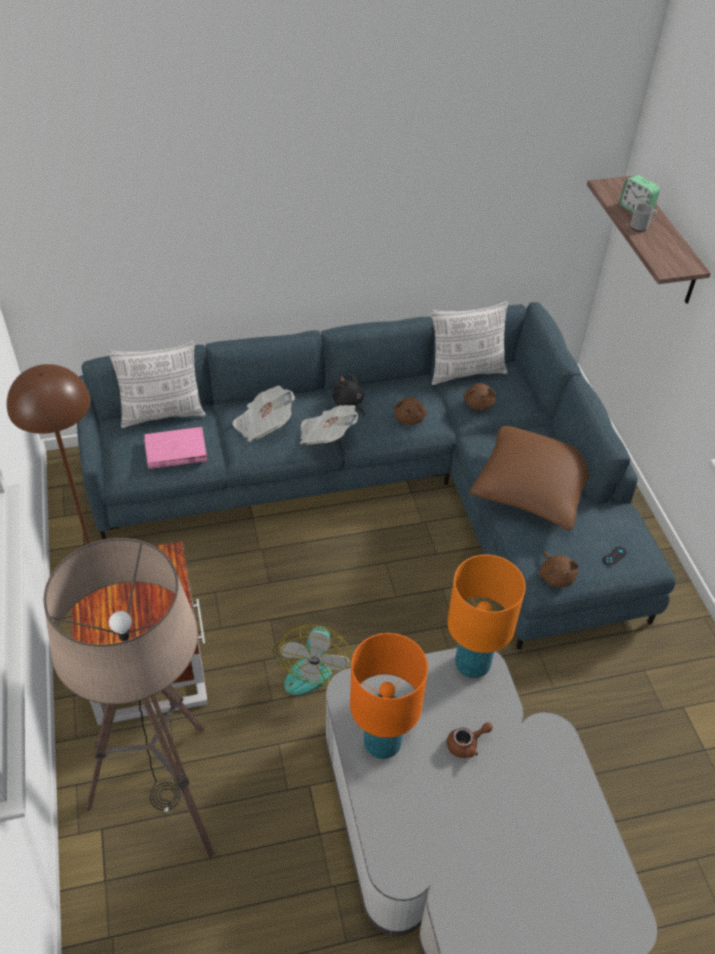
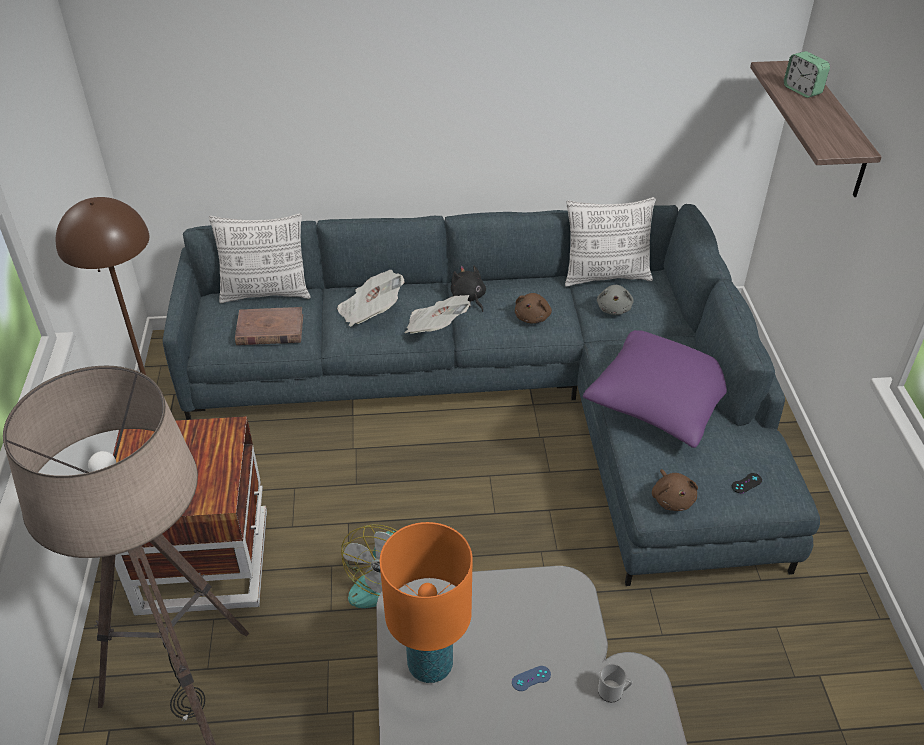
camera: 10 degrees right, 5 degrees down
pink book [144,427,207,469] -> brown book [235,307,303,345]
orange table lamp [447,555,526,678] -> none
brown teapot [447,722,493,758] -> blue game controller [512,666,551,691]
brown plush toy [463,383,496,410] -> grey plush toy [597,285,634,315]
brown pillow [470,426,589,531] -> purple pillow [583,330,727,448]
mug [631,203,657,232] -> mug moved to [598,663,633,703]

